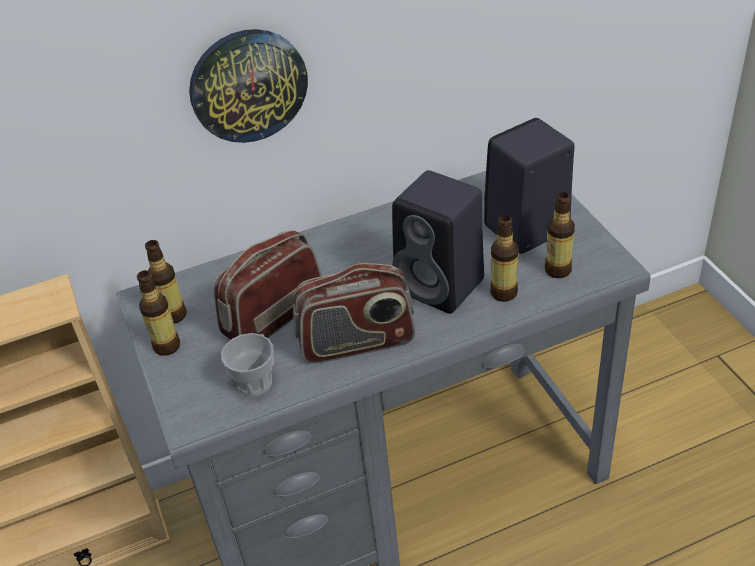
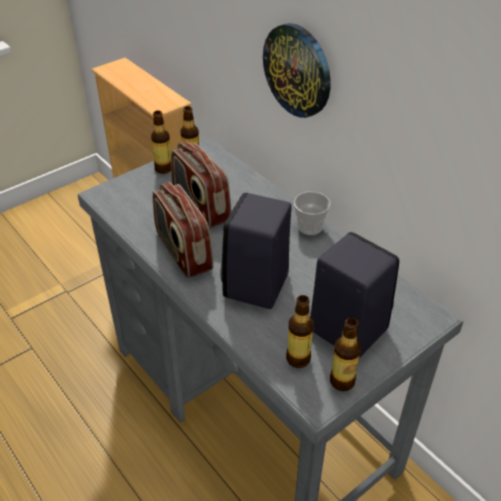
camera: 70 degrees right, 0 degrees up
radio [214,230,322,340] -> radio turned 150 degrees counterclockwise [171,141,232,228]
cup [221,333,274,396] -> cup moved to [294,192,331,235]
bottle [490,215,519,302] -> bottle moved to [330,318,361,391]

